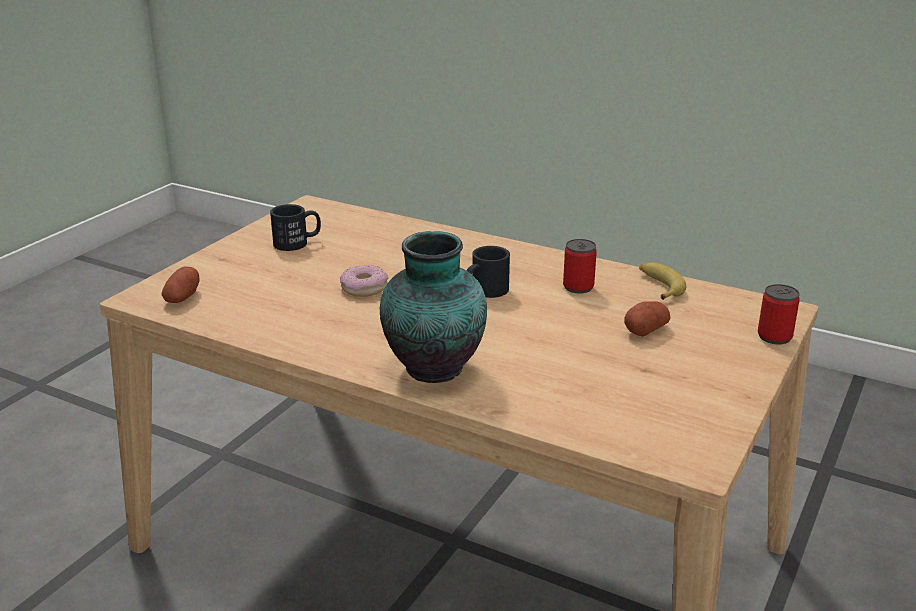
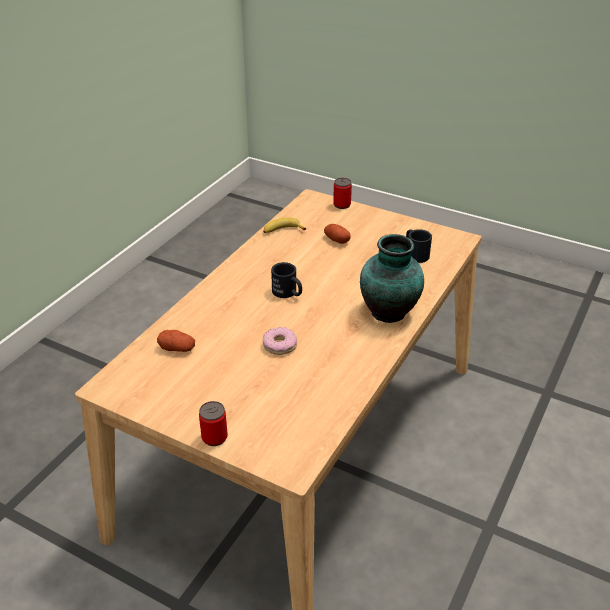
camera: 90 degrees left, 10 degrees up
potato [161,266,200,303] -> potato moved to [157,330,195,352]
black mug [270,204,321,251] -> black mug moved to [406,229,432,263]
can [563,239,597,293] -> can moved to [199,401,228,446]

